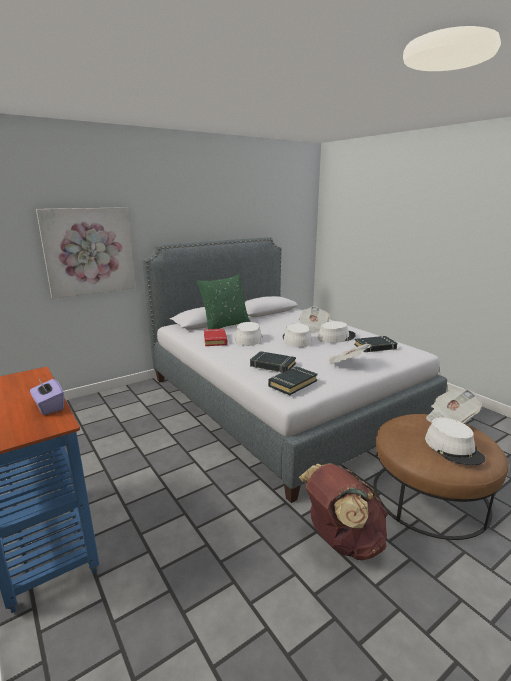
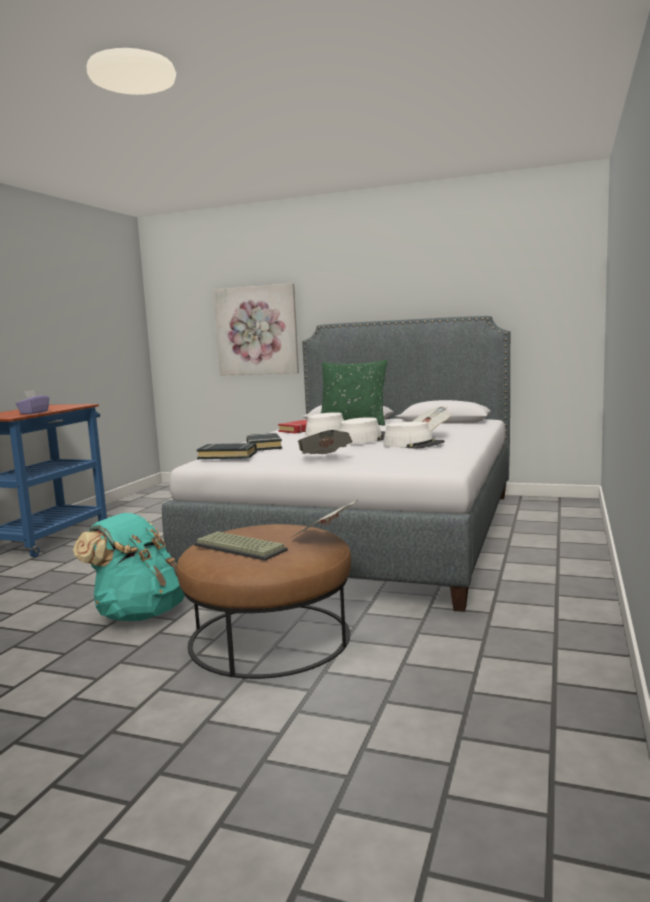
camera: 55 degrees right, 10 degrees down
brown backpack [299,463,388,560] -> turquoise backpack [73,513,185,621]
black book [354,336,397,352] -> none
white hat [425,417,485,465] -> keyboard [194,531,288,561]

